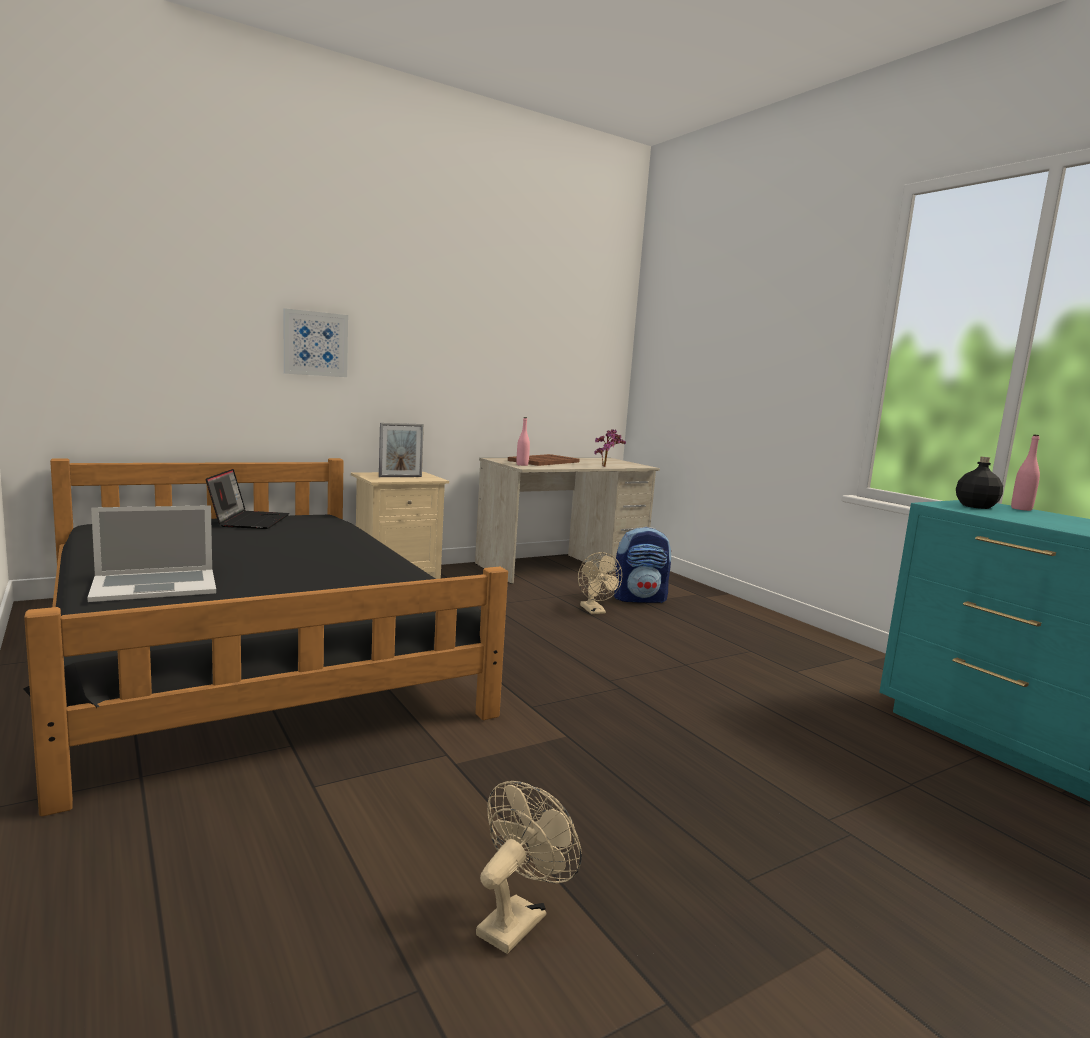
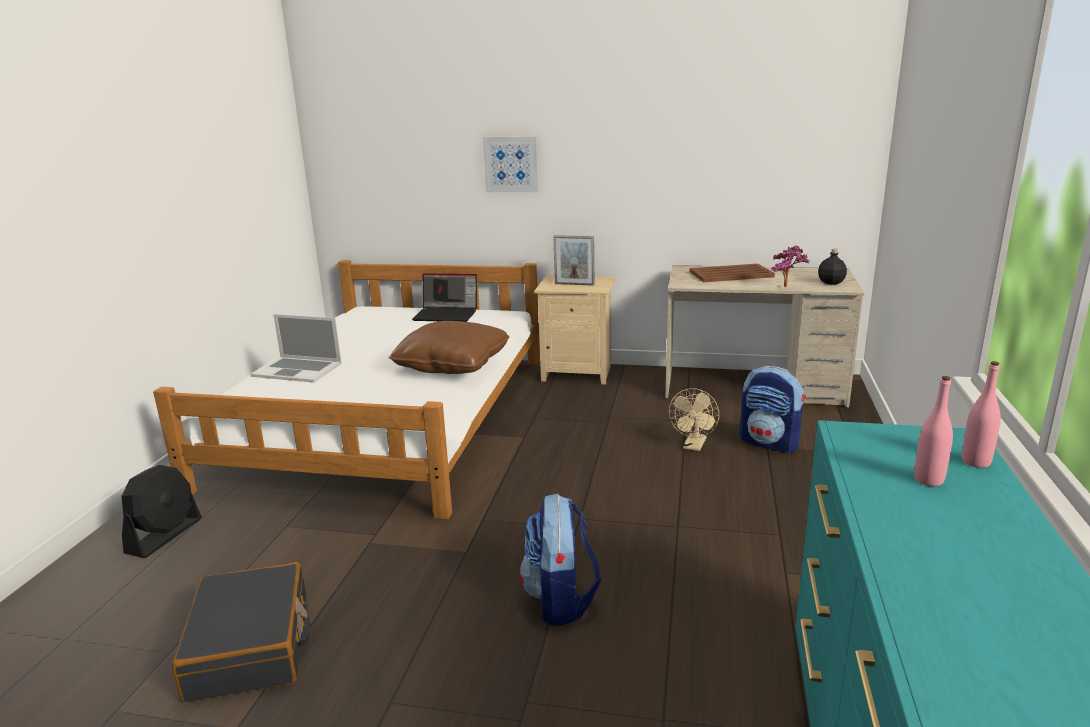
camera: 45 degrees right, 10 degrees up
black bed [23,458,508,816] -> white bed [153,260,540,520]
laptop [206,469,289,529] -> laptop turned 60 degrees clockwise [412,273,477,322]
beige fan [476,781,582,954] -> black suitcase [172,562,310,703]
pink bottle [517,417,530,466] -> pink bottle moved to [914,376,953,486]
black bottle [956,457,1003,509] -> black bottle moved to [818,249,847,285]
none -> black fan [121,465,202,558]
none -> brown pillow [389,321,509,374]
none -> backpack [520,494,601,626]

